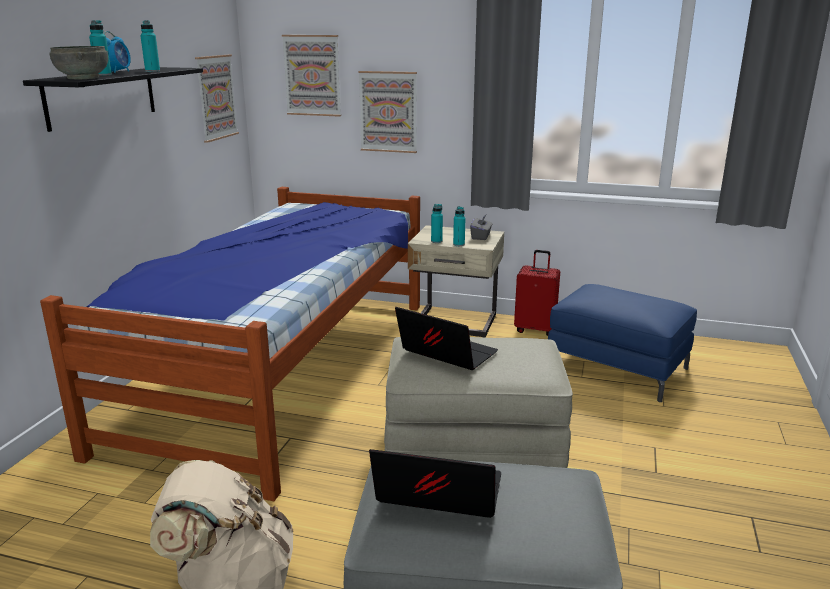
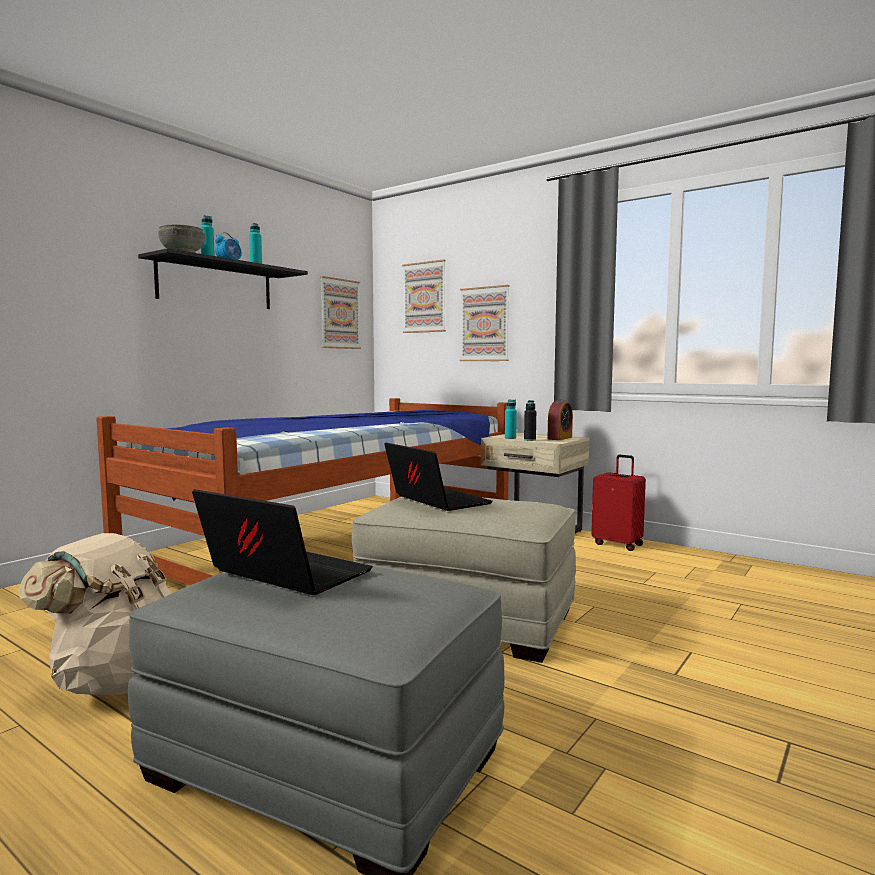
camera: 20 degrees right, 15 degrees down
turquoise bottle [453,206,465,246] -> black bottle [524,400,536,441]
grey tissue box [470,215,492,240] -> alarm clock [548,399,573,440]
blue ottoman [548,284,697,402] -> none

